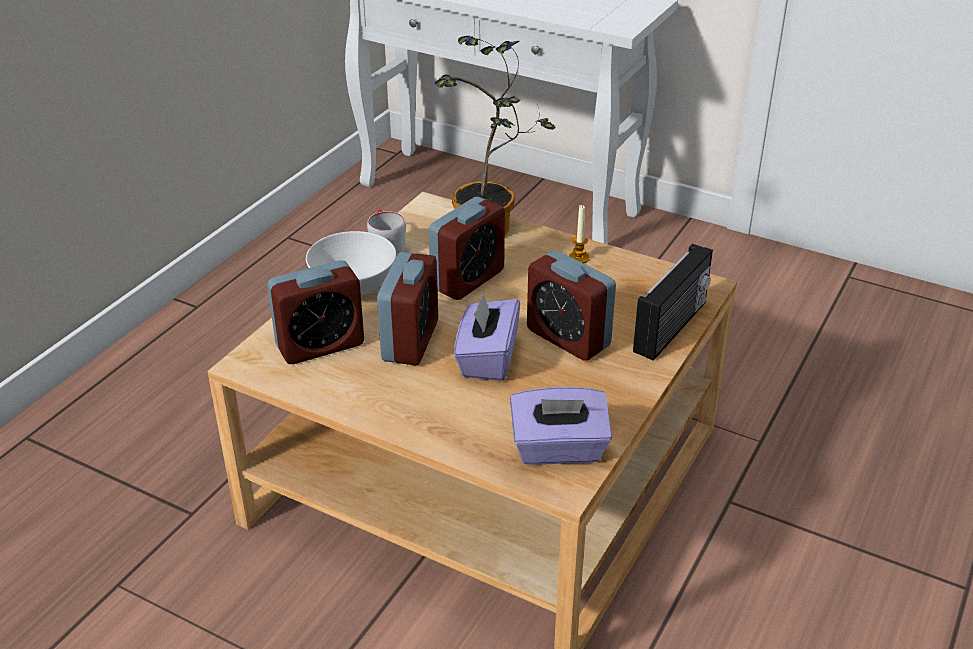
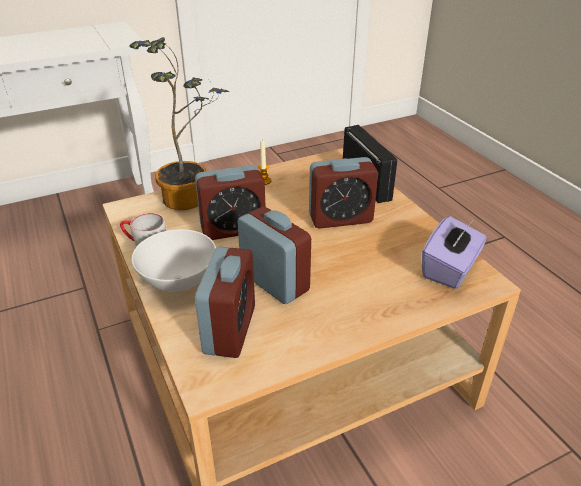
camera: 55 degrees left, 0 degrees up
alarm clock [429,197,505,300] -> alarm clock turned 90 degrees clockwise [195,165,266,240]
purple tissue box [454,293,520,381] -> none

